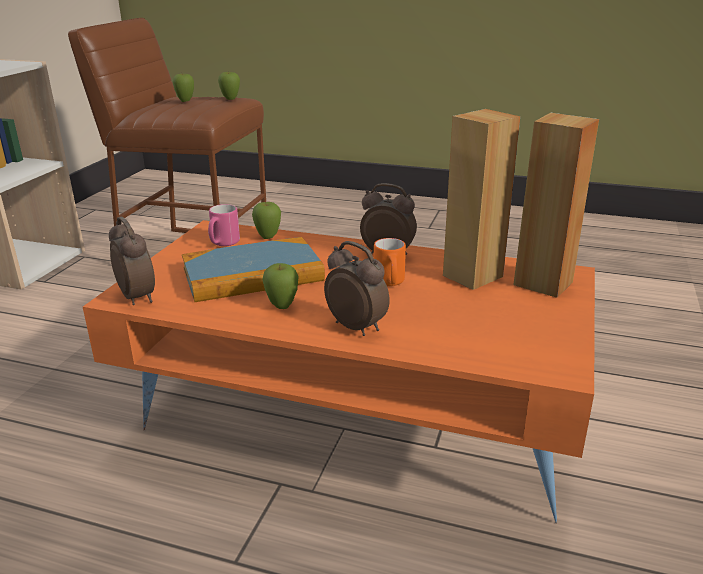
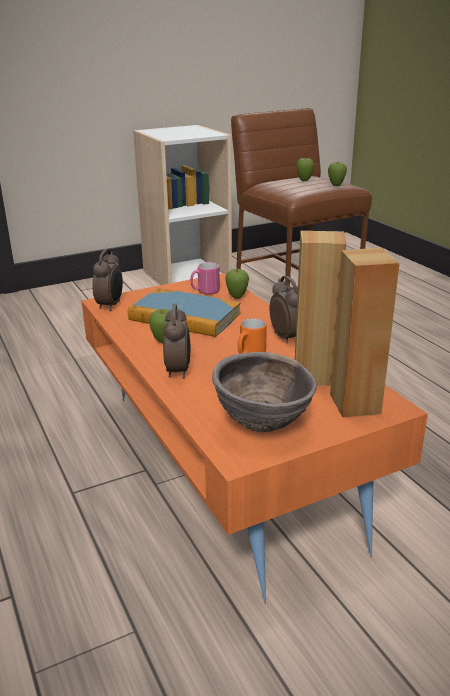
camera: 45 degrees right, 0 degrees up
none -> brown bowl [212,352,317,432]

